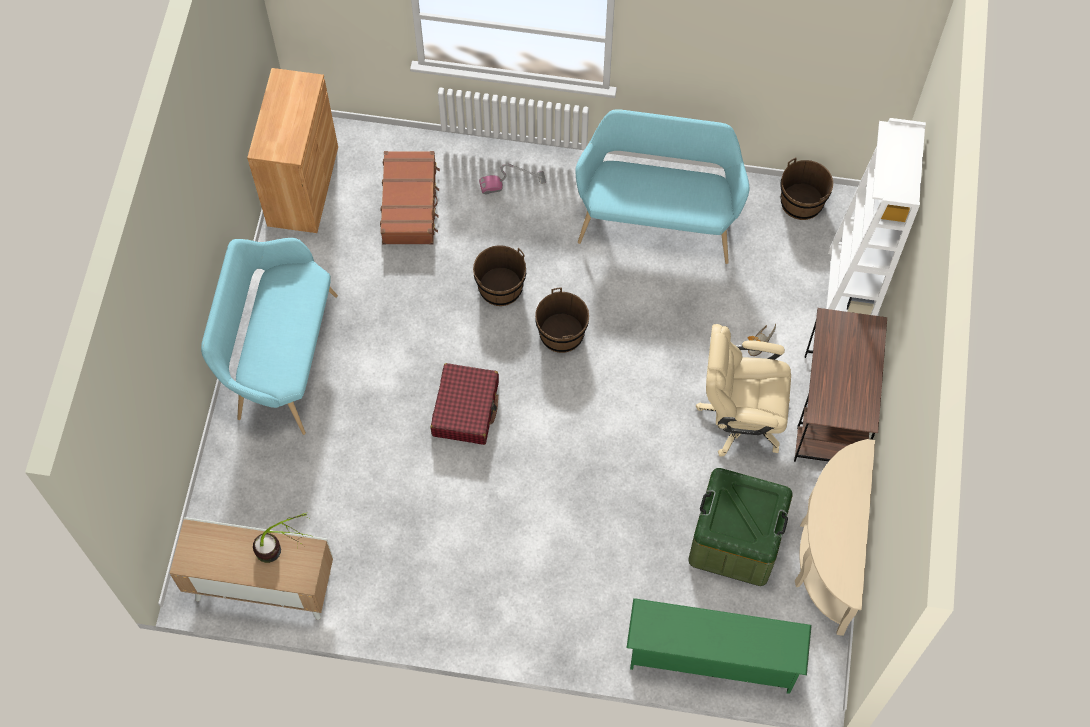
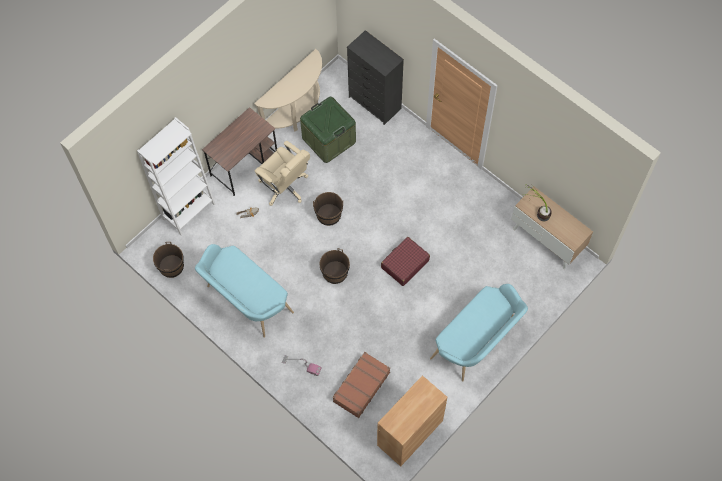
camera: 145 degrees left, 0 degrees up
brown bucket [473,245,526,306] -> brown bucket moved to [313,192,343,226]
green shoe rack [626,598,812,694] -> black dresser [347,30,404,125]

